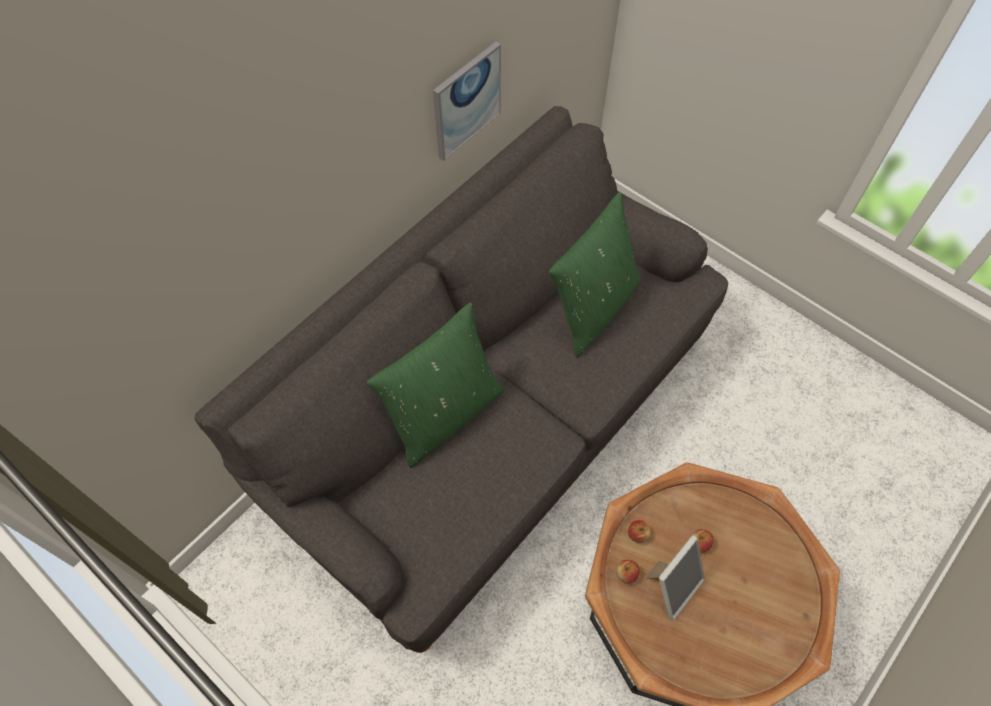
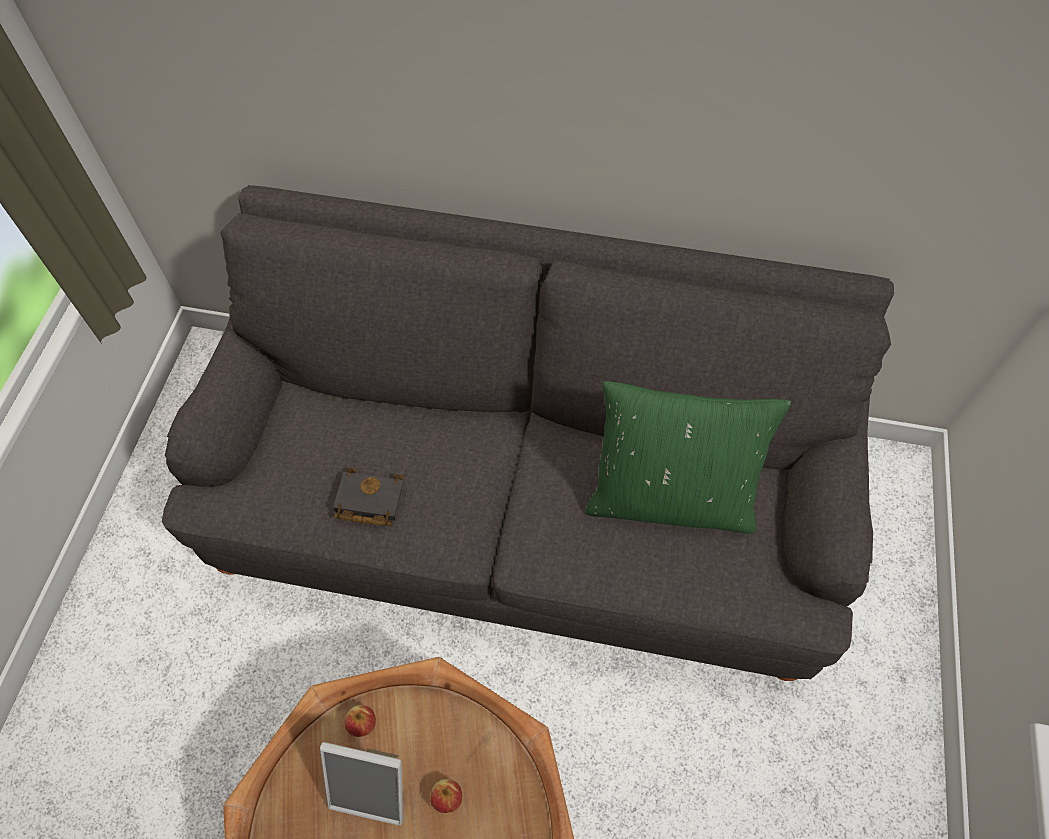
camera: 60 degrees right, 0 degrees up
green pillow [366,302,504,468] -> none
picture [433,41,501,161] -> none
apple [628,520,651,543] -> none
none -> black book [333,467,405,526]

